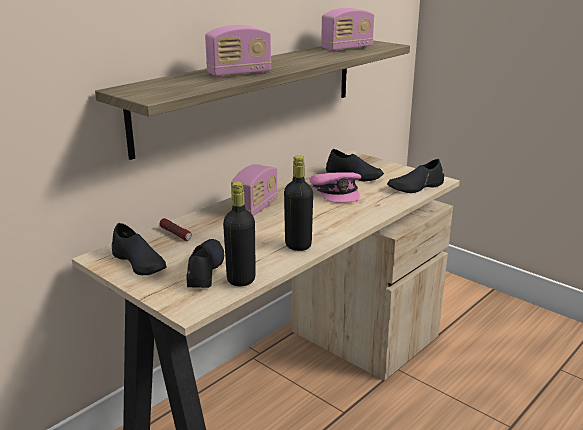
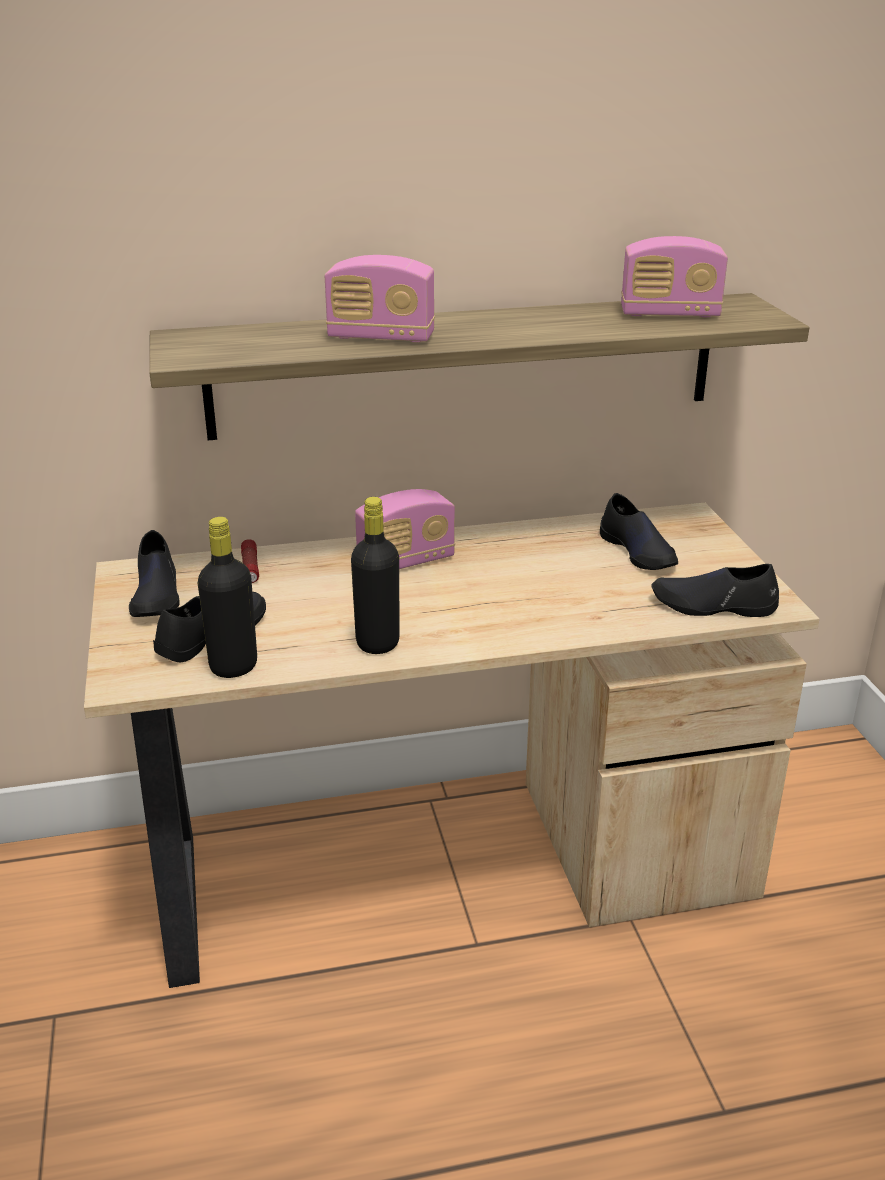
camera: 35 degrees right, 5 degrees up
pink cap [309,172,361,203] -> none

